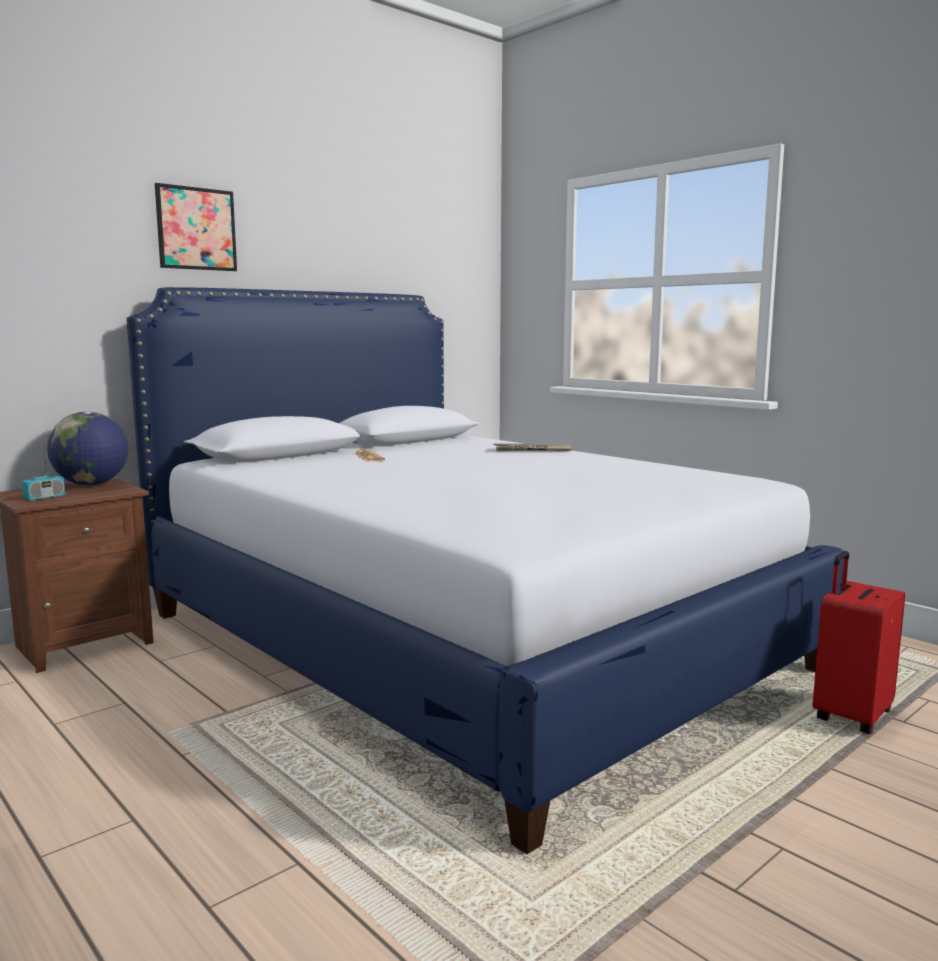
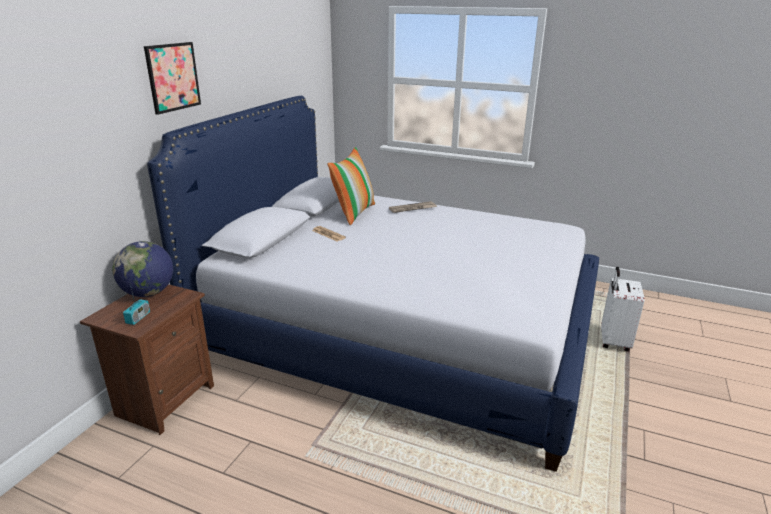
camera: 25 degrees left, 15 degrees up
red suitcase [813,551,905,734] -> white suitcase [601,267,645,352]
none -> pillow [327,147,375,225]

